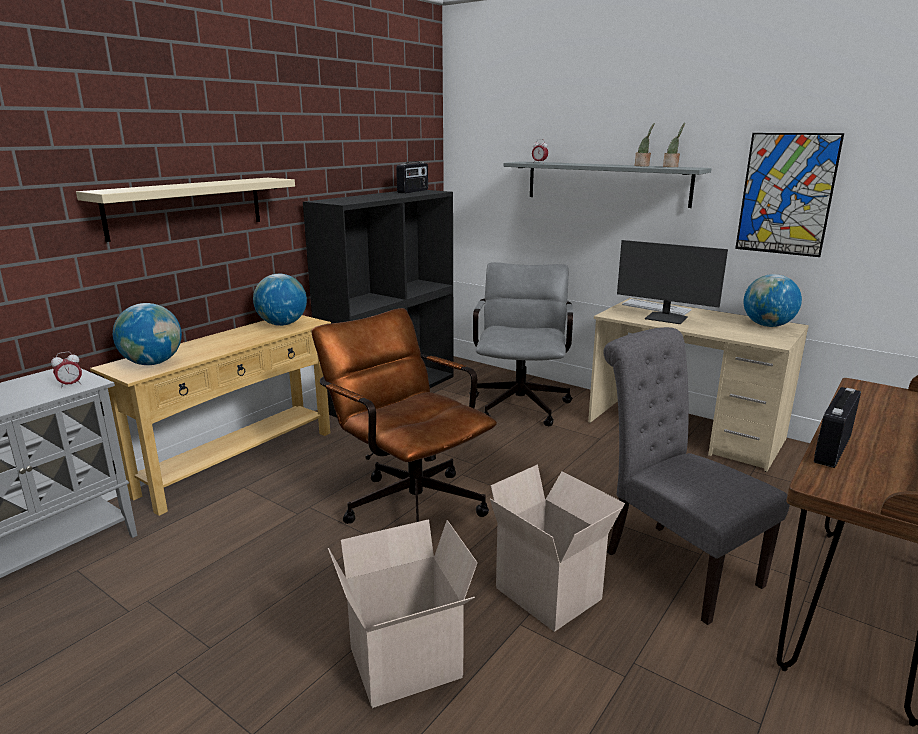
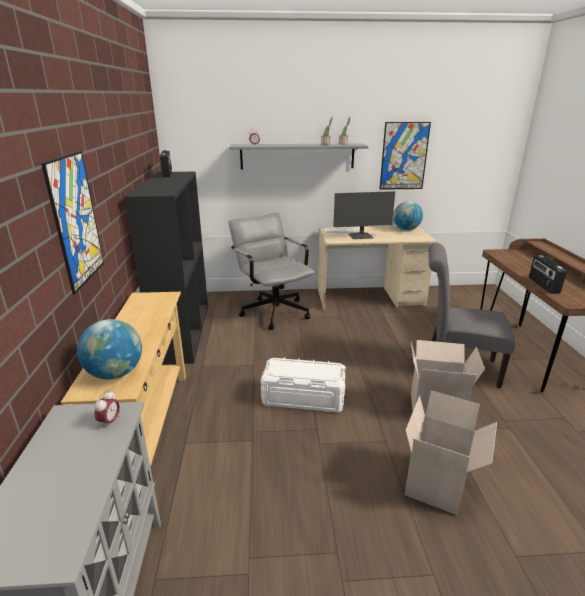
camera: 40 degrees left, 5 degrees up
beige shelf [76,178,295,242] -> picture [41,151,104,295]
globe [253,274,307,326] -> none
brown office chair [311,308,497,524] -> white storage box [261,358,346,412]

